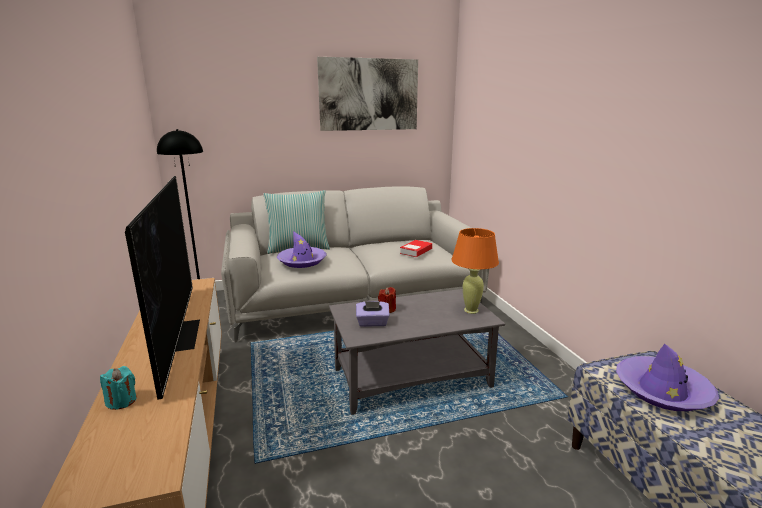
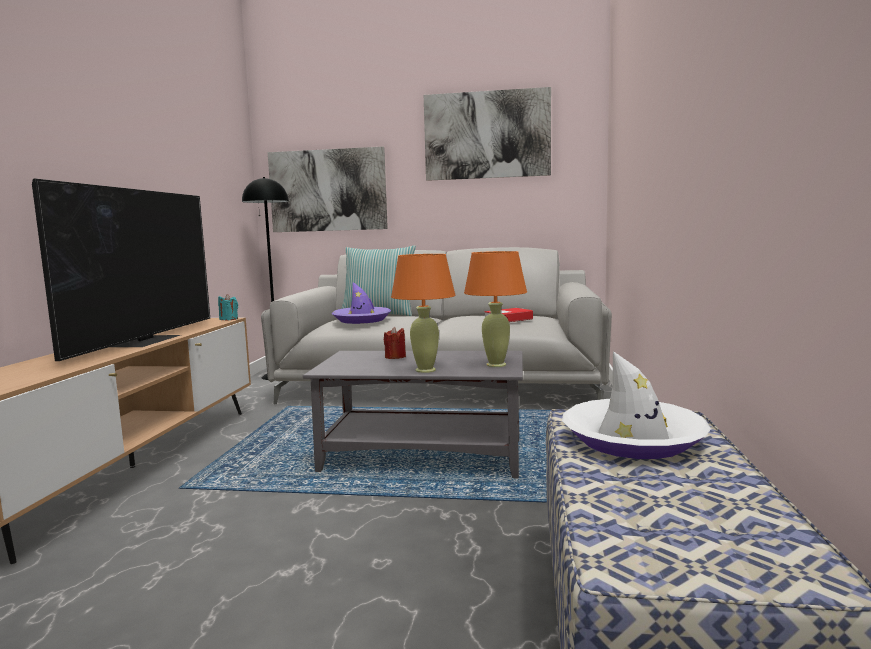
camera: 25 degrees right, 10 degrees down
turquoise candle [100,366,137,410] -> turquoise candle moved to [218,294,238,320]
purple tissue box [356,301,390,327] -> none
purple hat [616,344,719,411] -> white hat [562,351,711,459]
none -> picture [268,146,388,232]
none -> orange table lamp [391,254,455,373]

